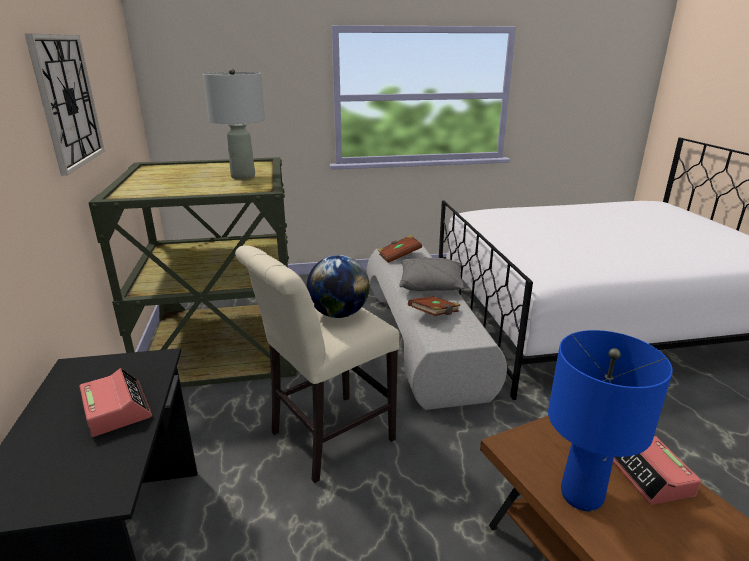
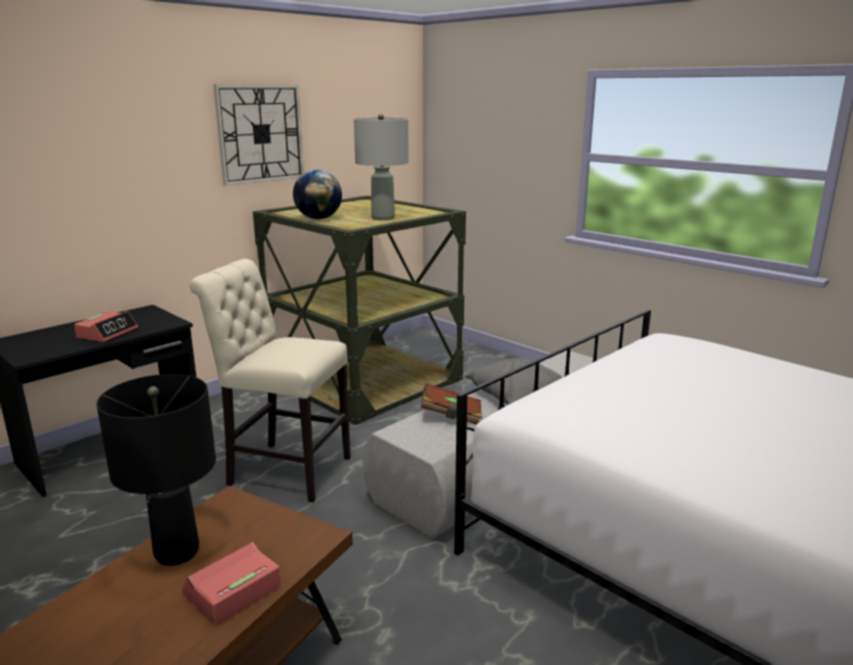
camera: 55 degrees right, 5 degrees down
globe [307,255,370,318] -> globe moved to [293,170,342,219]
brown book [378,235,422,263] -> none
blue table lamp [548,330,673,511] -> black table lamp [97,374,216,566]

